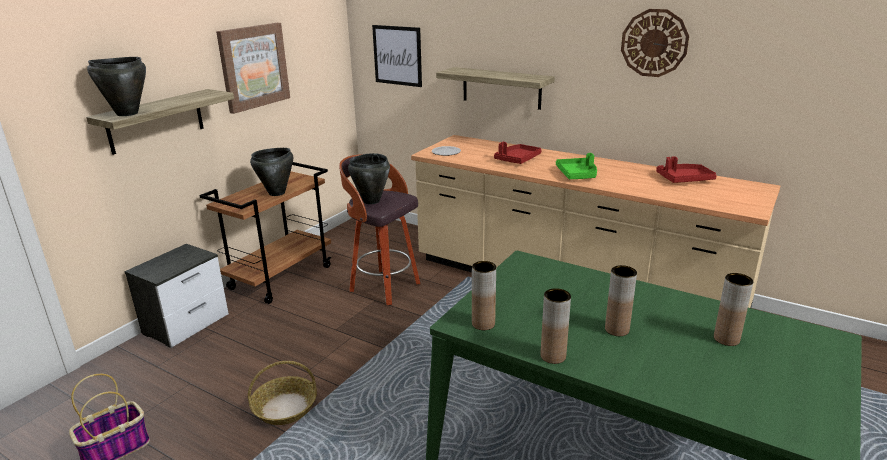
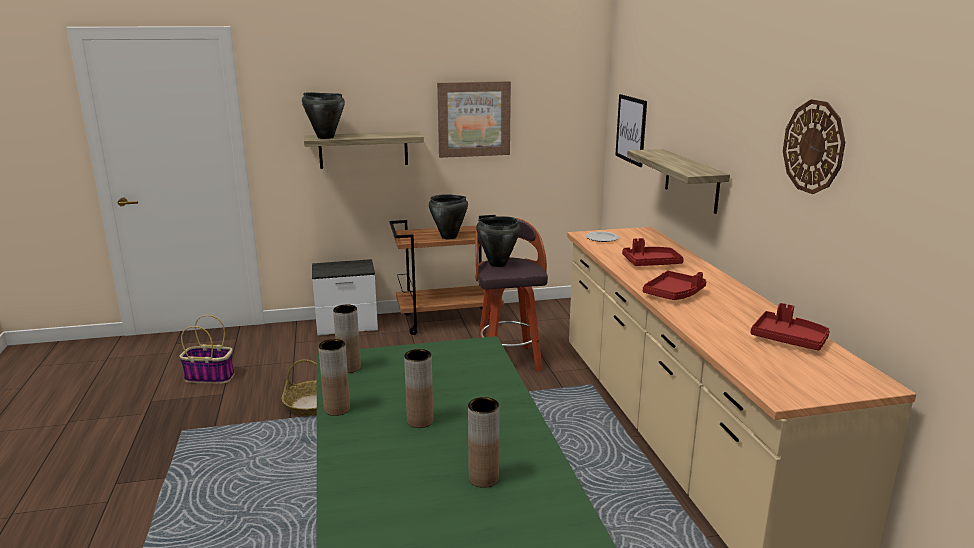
camera: 45 degrees right, 5 degrees down
green tray [556,153,597,179] -> red tray [643,271,707,300]

